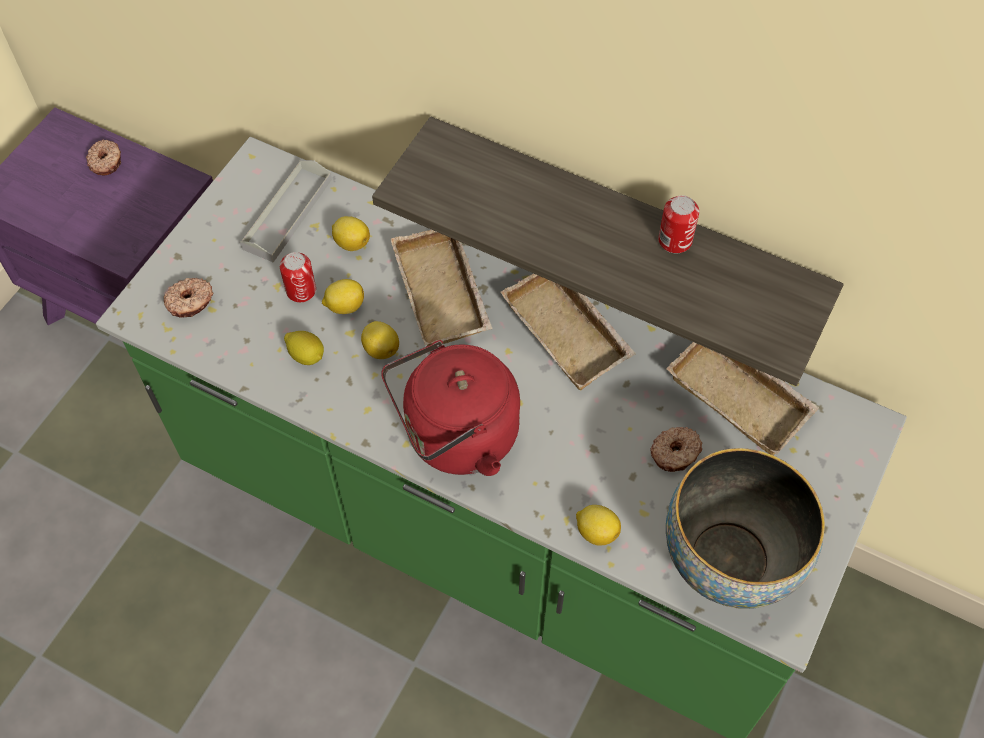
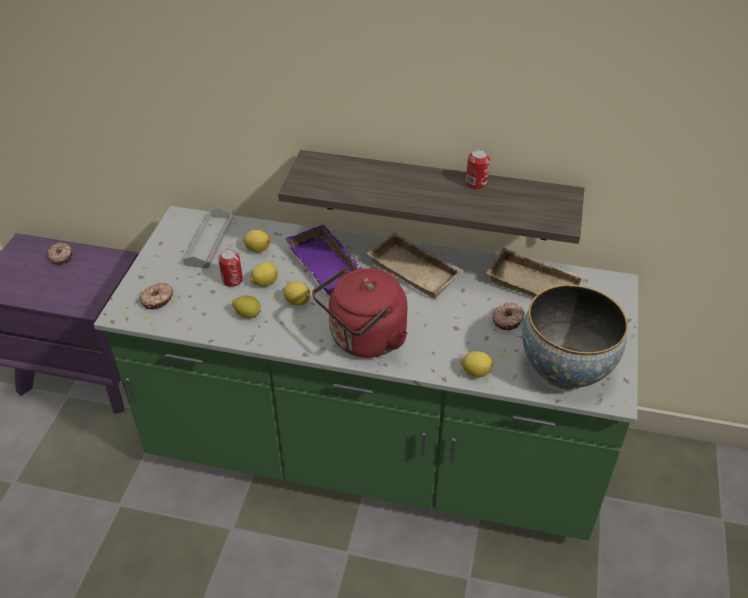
camera: 15 degrees left, 15 degrees down
beige tray [391,230,492,346] -> purple tray [285,224,363,295]

